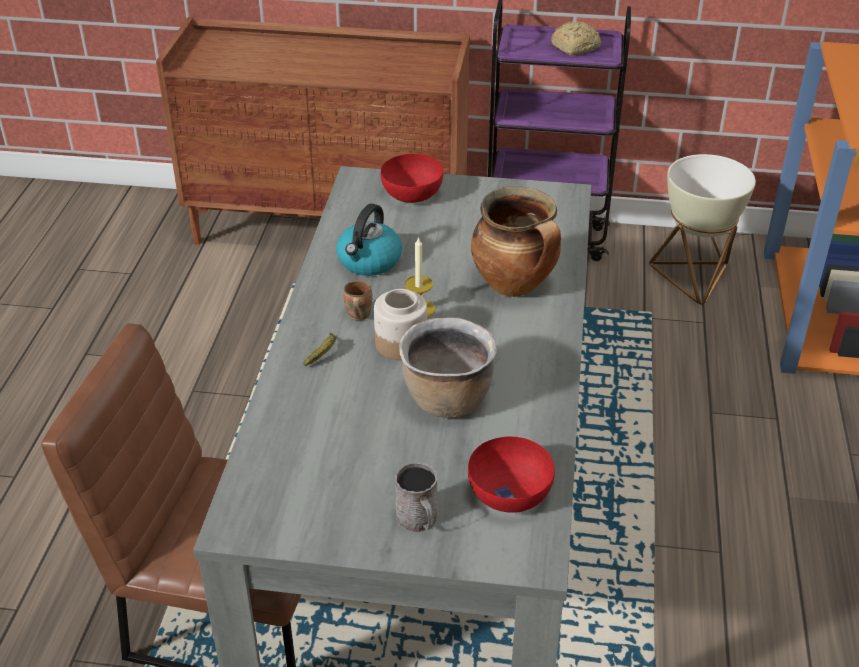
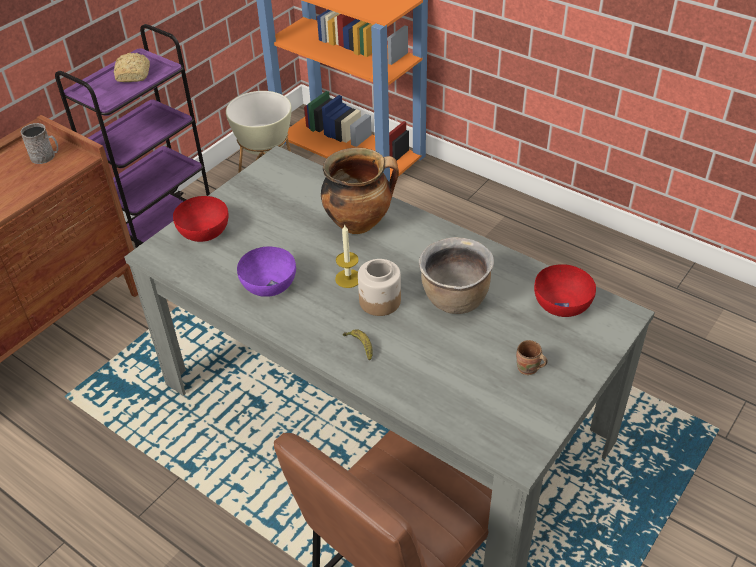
camera: 60 degrees left, 5 degrees up
kettle [336,204,402,276] -> purple bowl [237,247,296,297]
brown mug [343,281,373,321] -> brown mug moved to [516,340,547,375]
grey mug [394,462,438,532] -> grey mug moved to [20,123,58,164]

